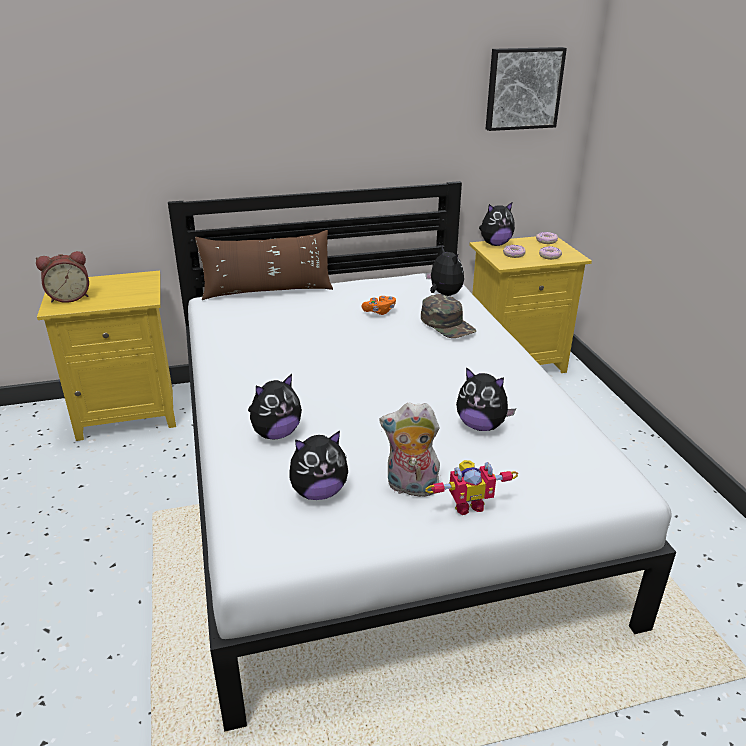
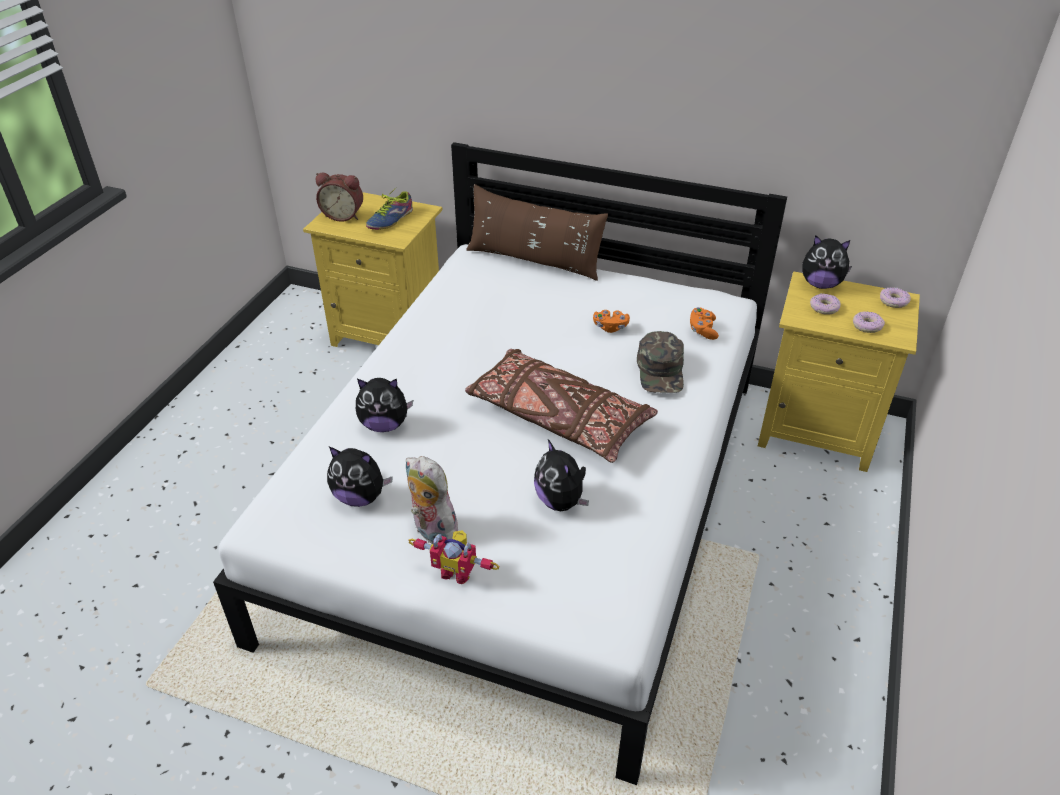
camera: 35 degrees right, 10 degrees up
plush toy [426,246,464,296] -> orange game controller [690,307,719,340]
picture [486,47,567,131] -> none
none -> shoe [366,188,413,230]
none -> brown pillow [465,349,658,463]

